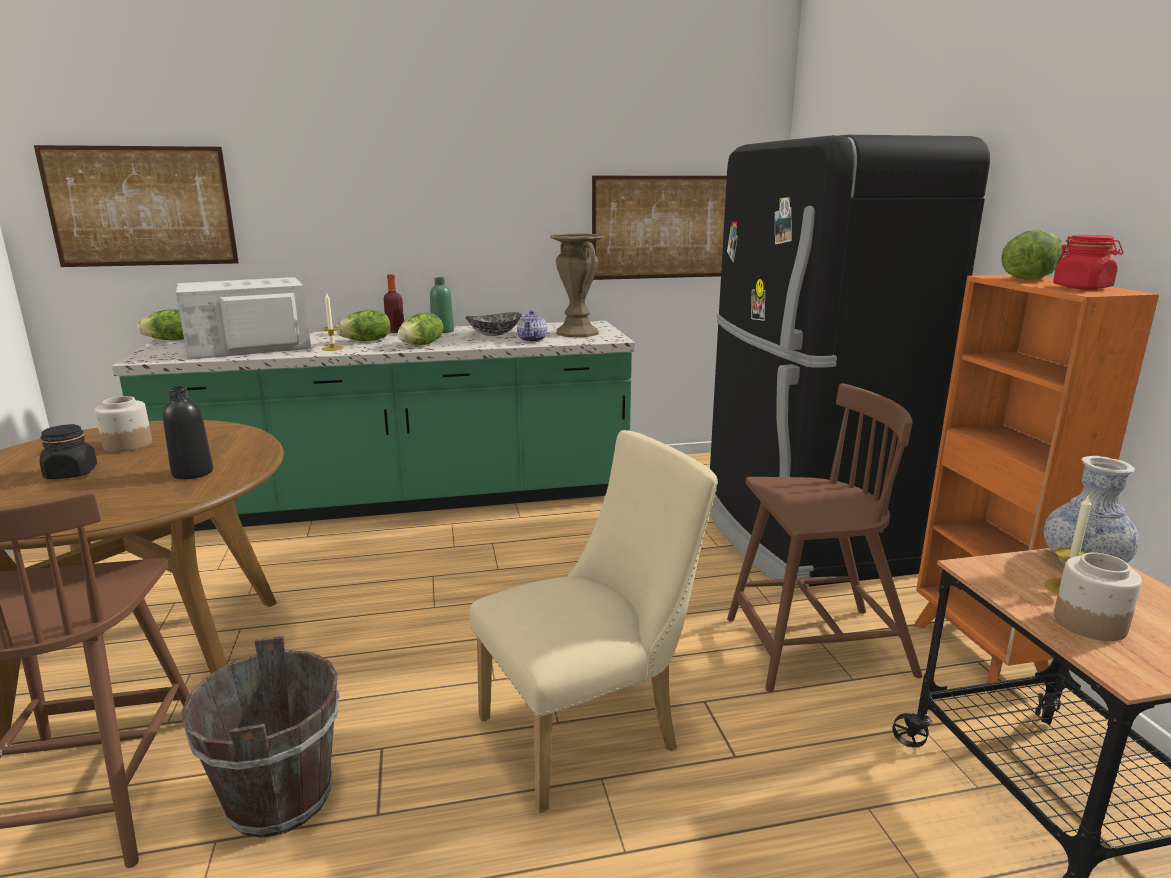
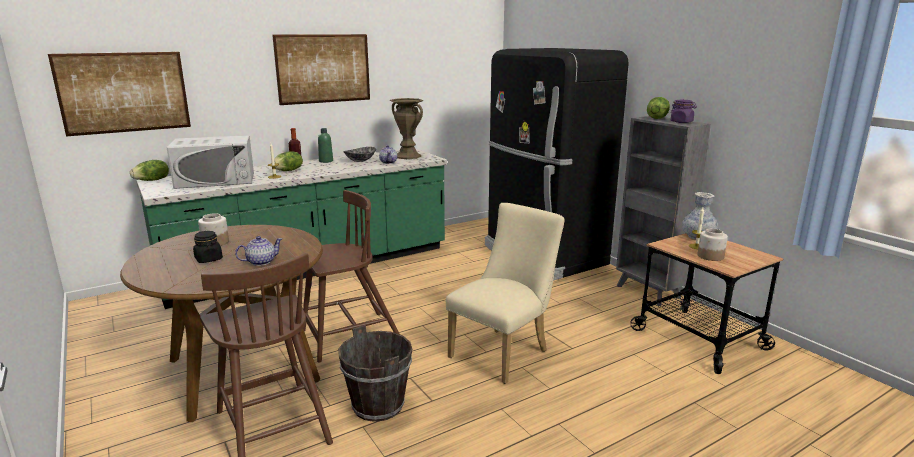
camera: 20 degrees left, 0 degrees up
black bottle [163,386,213,479] -> none
white microwave [176,277,311,360] -> white microwave turned 150 degrees counterclockwise [167,135,254,189]
lettuce [397,313,444,345] -> none
picture [592,176,727,280] -> picture moved to [272,34,370,105]
brown chair [727,383,922,692] -> brown chair moved to [303,190,400,363]
orange bookcase [914,275,1159,693] -> grey bookcase [616,116,711,306]
red jar [1053,235,1123,290] -> purple jar [671,100,697,123]
none -> teapot [235,236,282,266]

